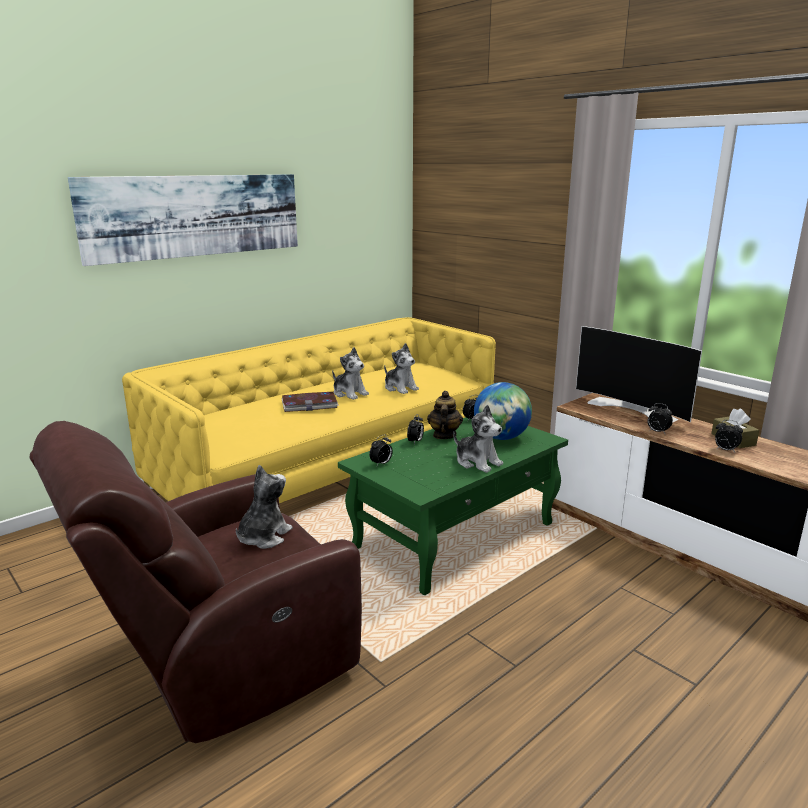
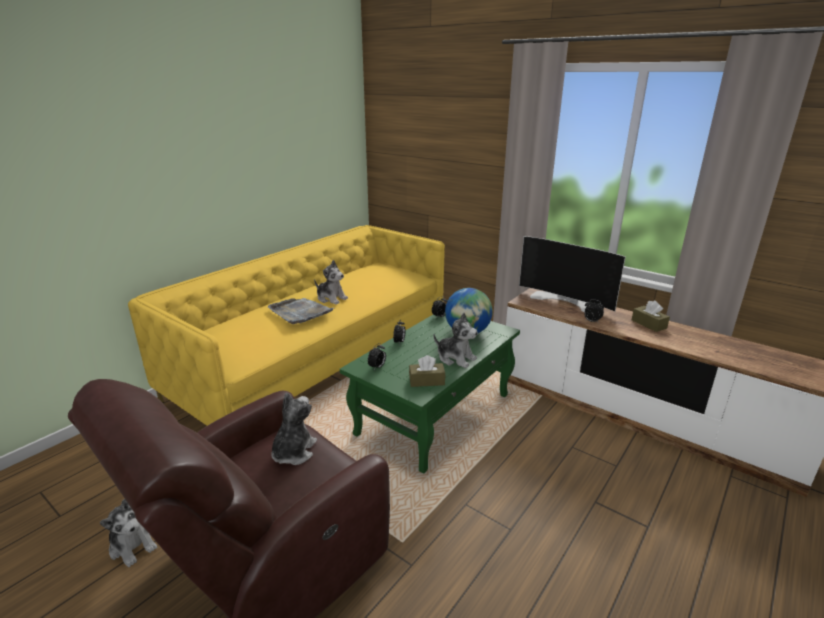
camera: 10 degrees left, 5 degrees up
picture [68,174,298,266] -> none
book [281,392,339,412] -> grey tray [268,298,334,324]
plush toy [384,343,419,394] -> plush toy moved to [100,499,157,567]
teapot [427,391,463,439] -> none
alarm clock [715,420,743,452] -> none
none -> brown tissue box [409,355,445,387]

